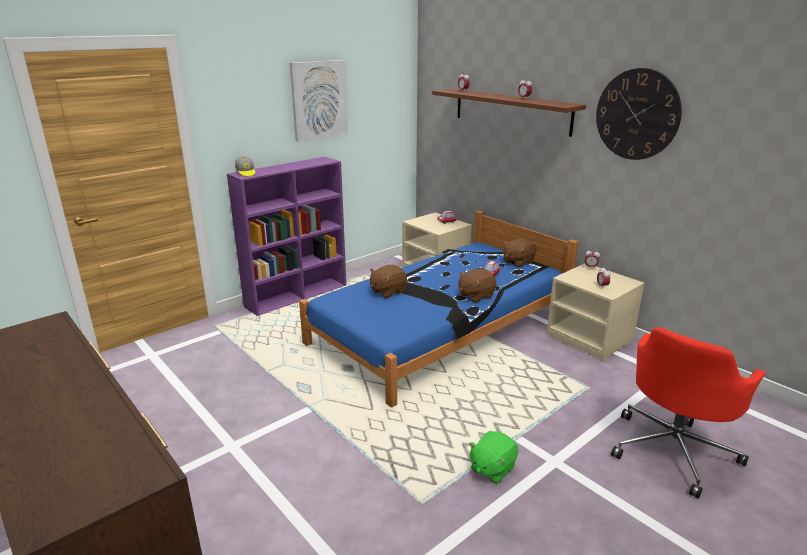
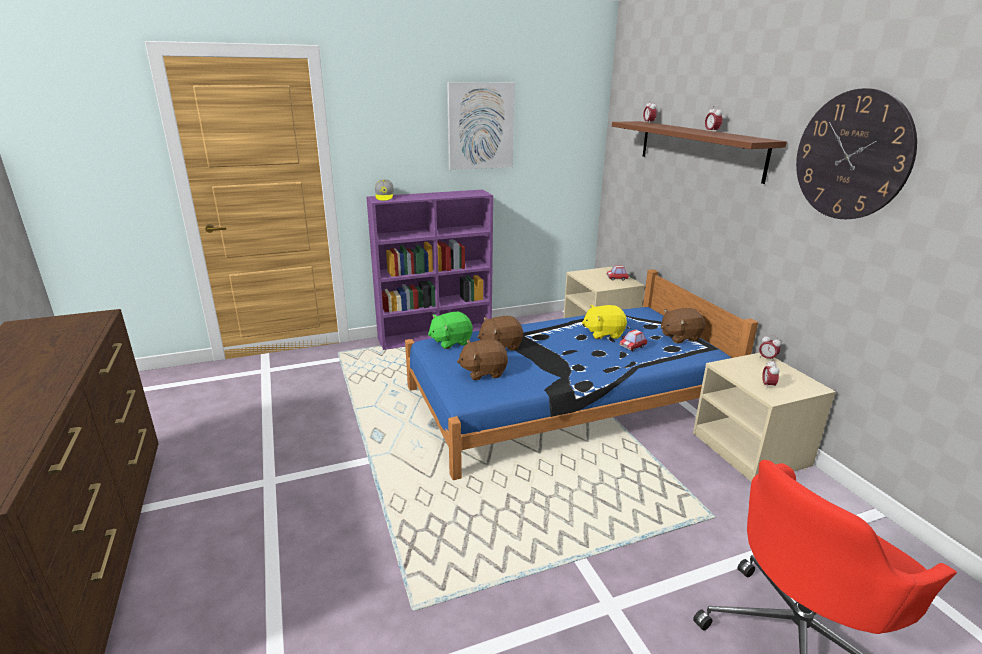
camera: 20 degrees right, 0 degrees up
brown plush toy [458,268,497,302] -> brown plush toy moved to [457,339,508,380]
green plush toy [469,431,518,484] -> green plush toy moved to [428,312,473,349]
none -> yellow plush toy [582,305,627,339]

